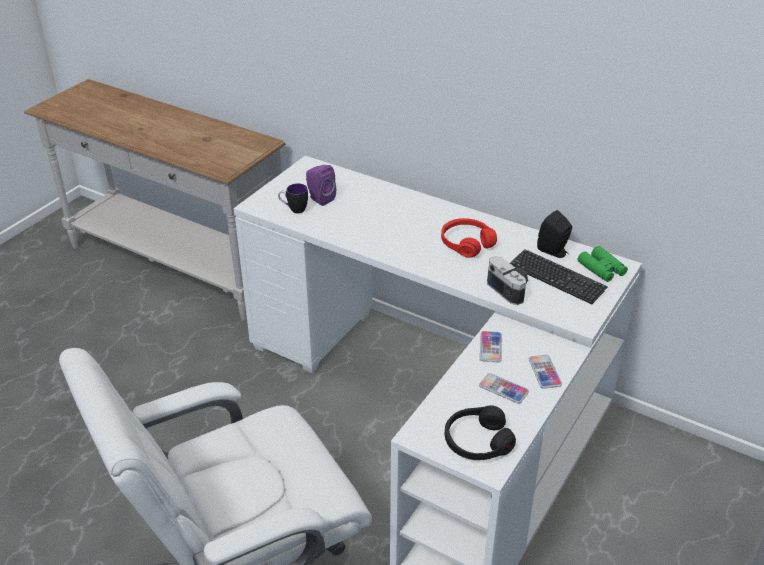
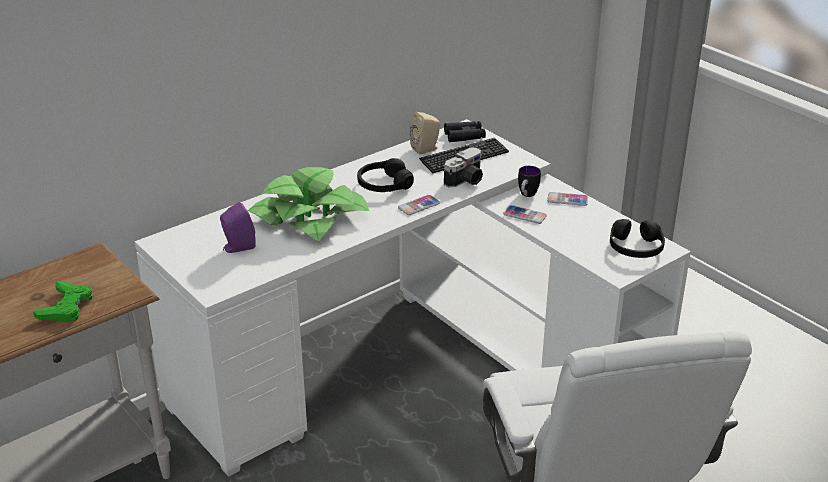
camera: 70 degrees left, 5 degrees down
mug [278,183,308,213] -> mug moved to [518,166,541,197]
red headphones [441,218,497,258] -> black headphones [357,158,414,192]
phone [479,373,529,404] -> phone moved to [398,195,440,215]
camera [487,256,528,305] -> camera turned 150 degrees clockwise [444,147,483,188]
black speaker [537,210,572,258] -> beige speaker [410,112,440,155]
green binoculars [578,246,628,282] -> black binoculars [444,121,486,142]
none -> green game controller [33,281,93,322]
none -> potted plant [248,167,369,241]

